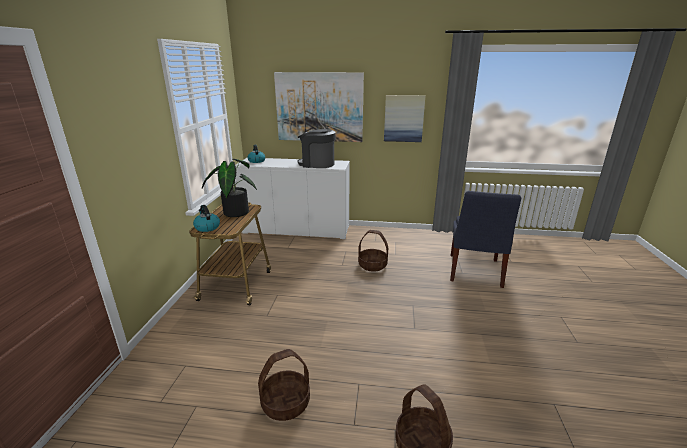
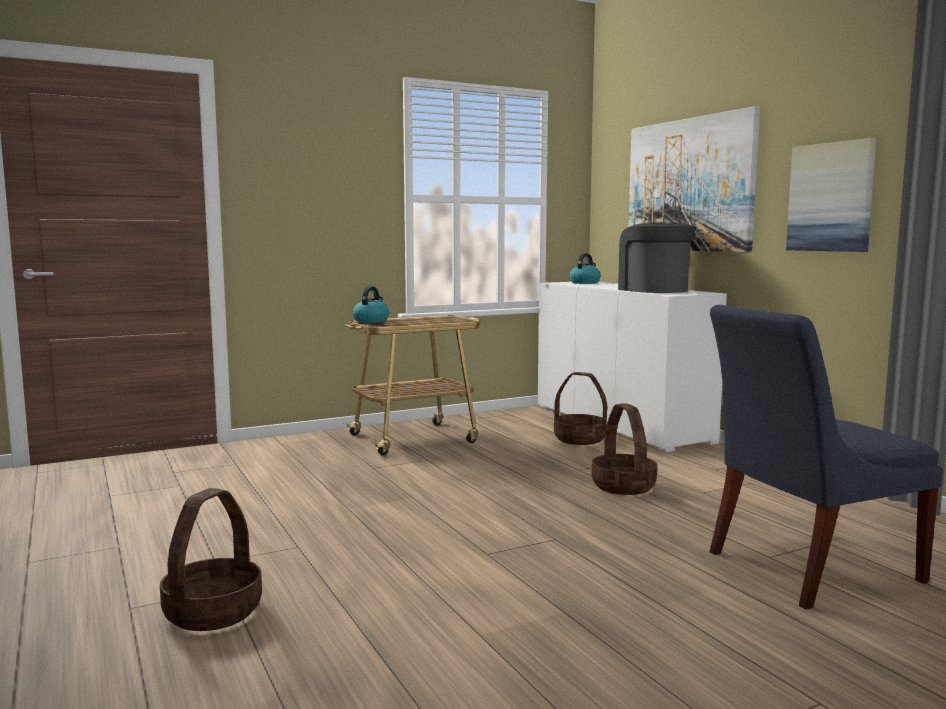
camera: 55 degrees right, 15 degrees down
potted plant [202,159,257,217] -> none
basket [258,349,310,421] -> basket moved to [554,372,607,445]

